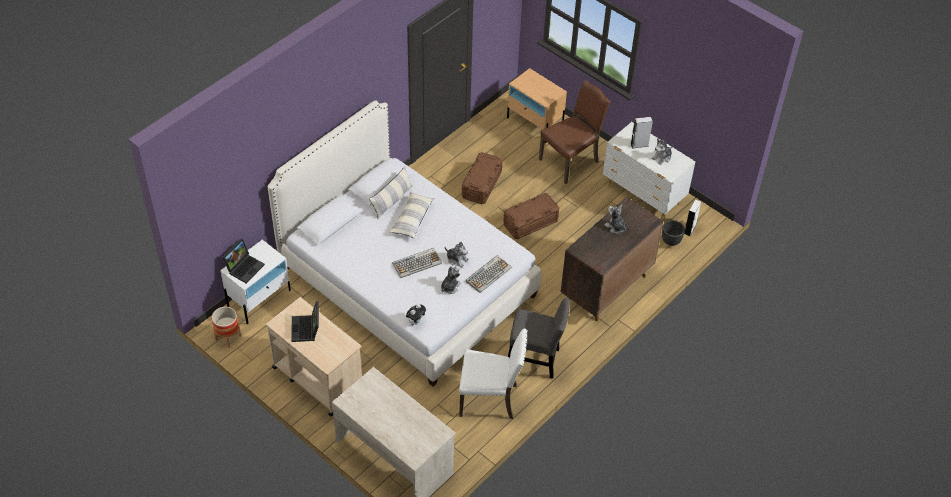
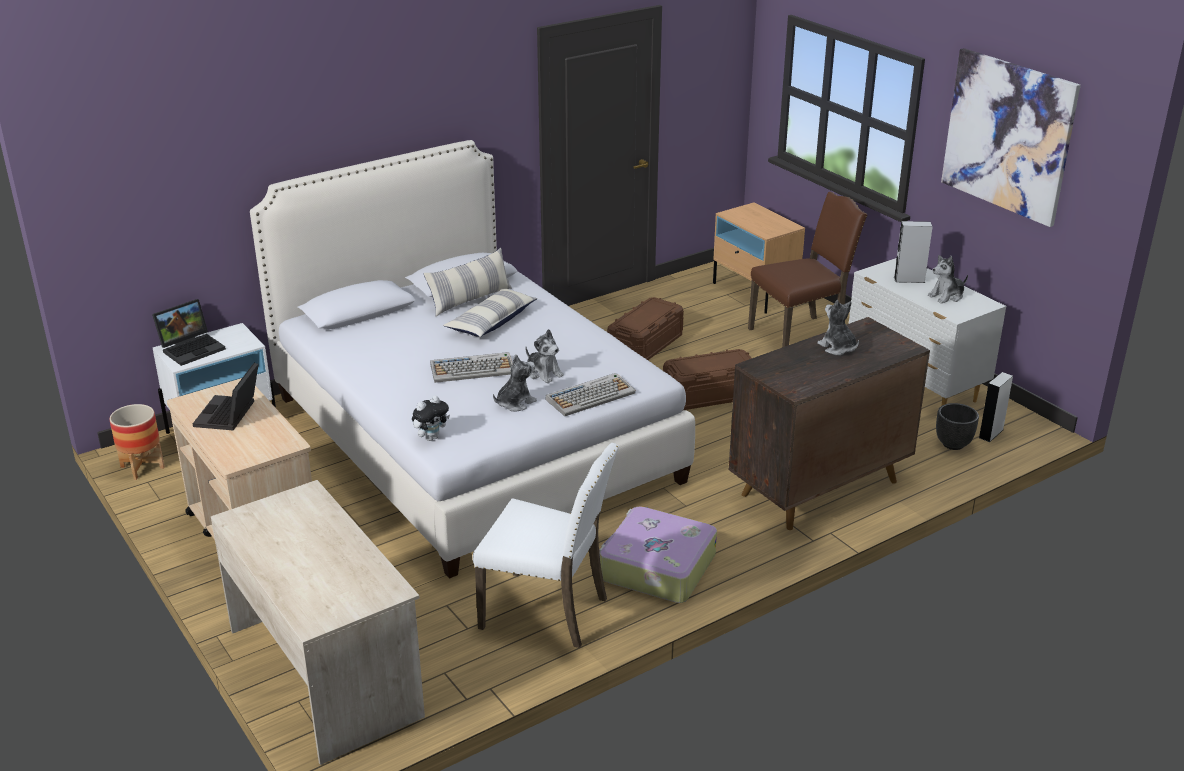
camera: 15 degrees right, 20 degrees down
grey chair [508,298,570,379] -> suitcase [600,506,717,603]
none -> picture [941,48,1081,227]

